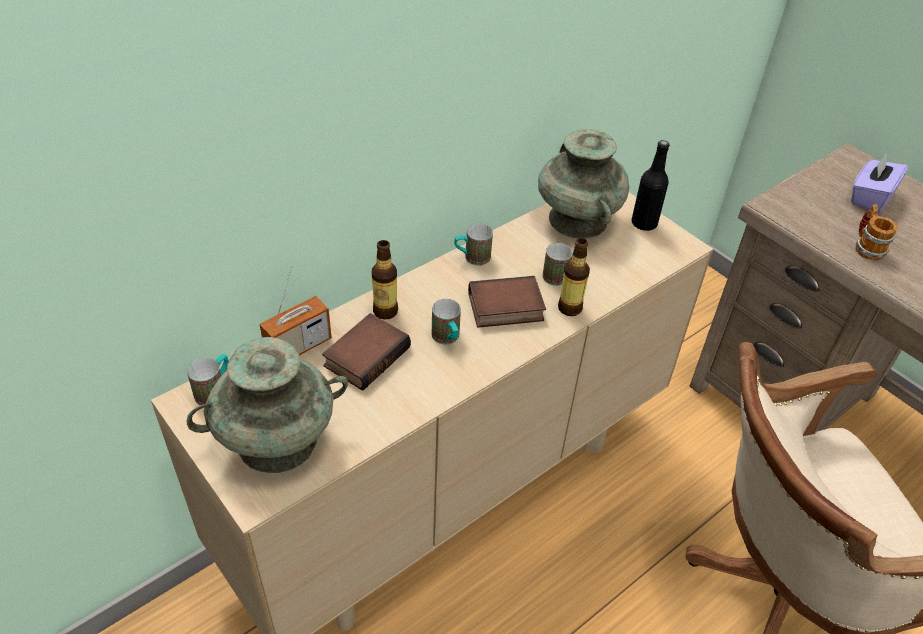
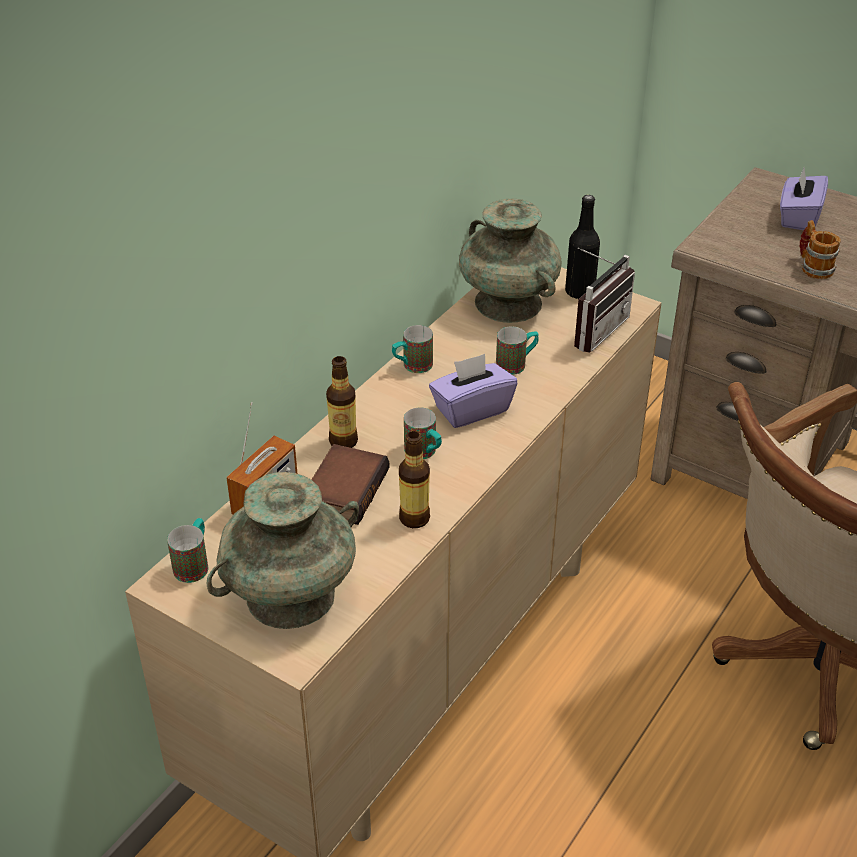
camera: 15 degrees left, 5 degrees down
book [468,276,546,328] -> purple tissue box [429,354,517,428]
bottle [558,238,590,316] -> bottle moved to [399,431,430,528]
none -> radio [574,248,635,353]

